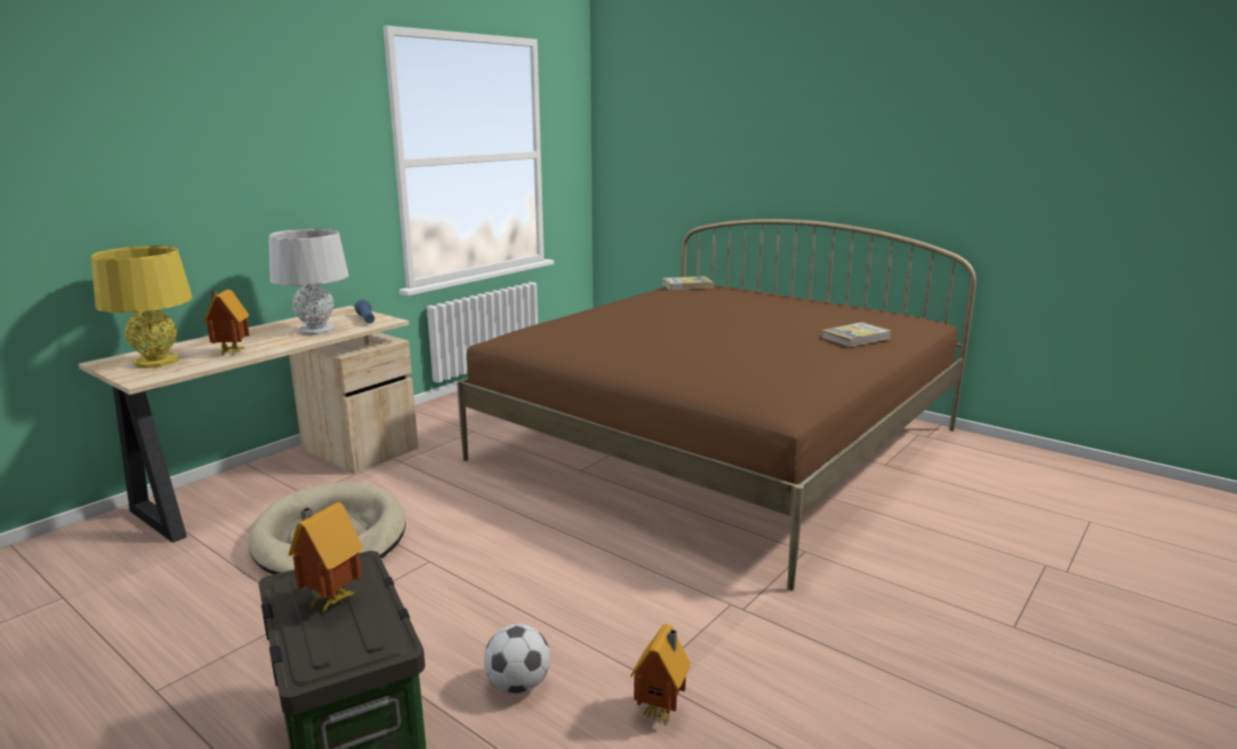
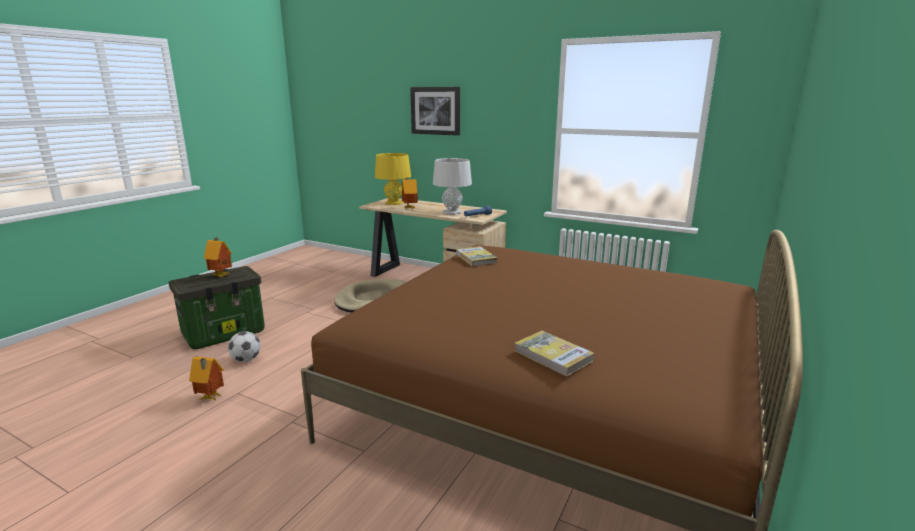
camera: 80 degrees right, 0 degrees up
book [663,276,713,290] -> book moved to [456,246,498,266]
none -> picture [410,87,460,136]

